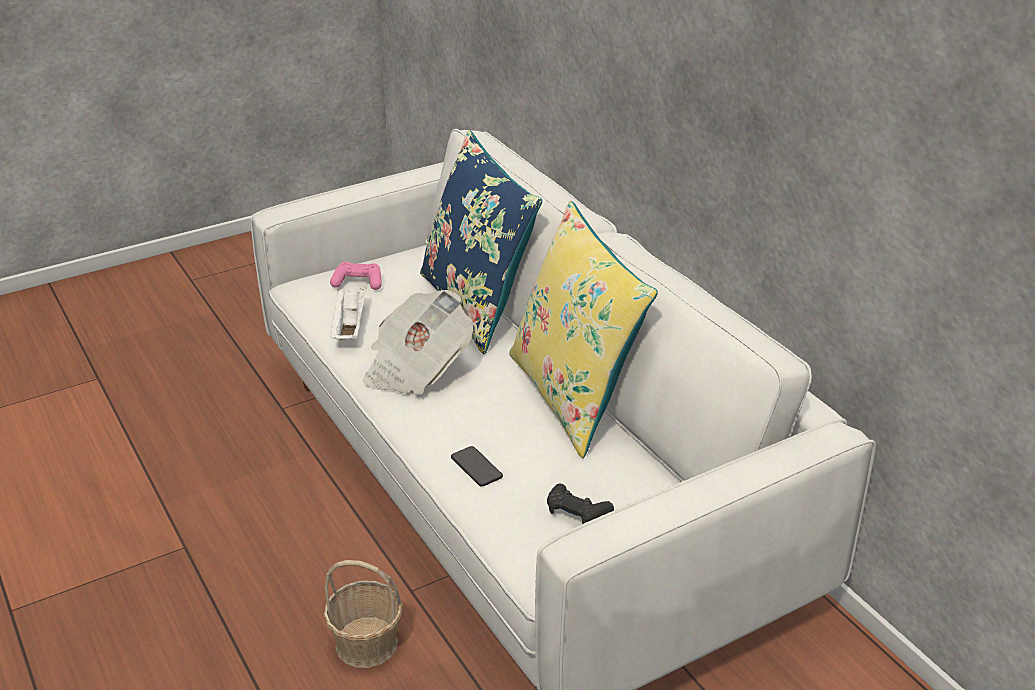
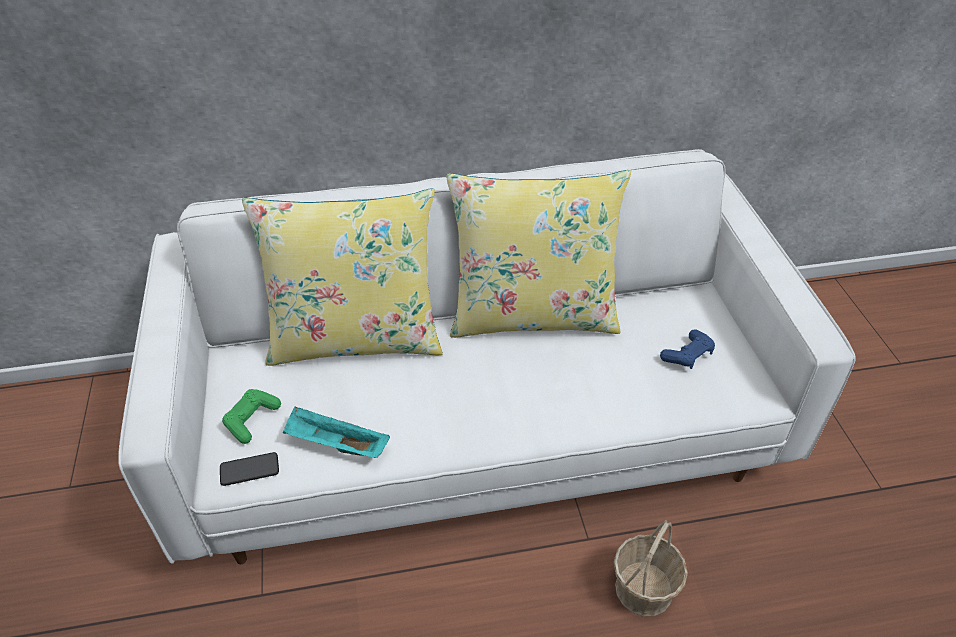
camera: 70 degrees left, 10 degrees up
pink game controller [330,262,381,290] -> green game controller [222,389,281,444]
white tray [330,287,367,340] -> turquoise tray [283,406,390,458]
newspaper [363,290,473,395] -> none
blue pillow [420,130,542,354] -> yellow pillow [242,188,443,366]
phone [451,446,503,486] -> phone moved to [220,452,279,486]
black game controller [547,483,614,524] -> blue game controller [660,329,715,369]

